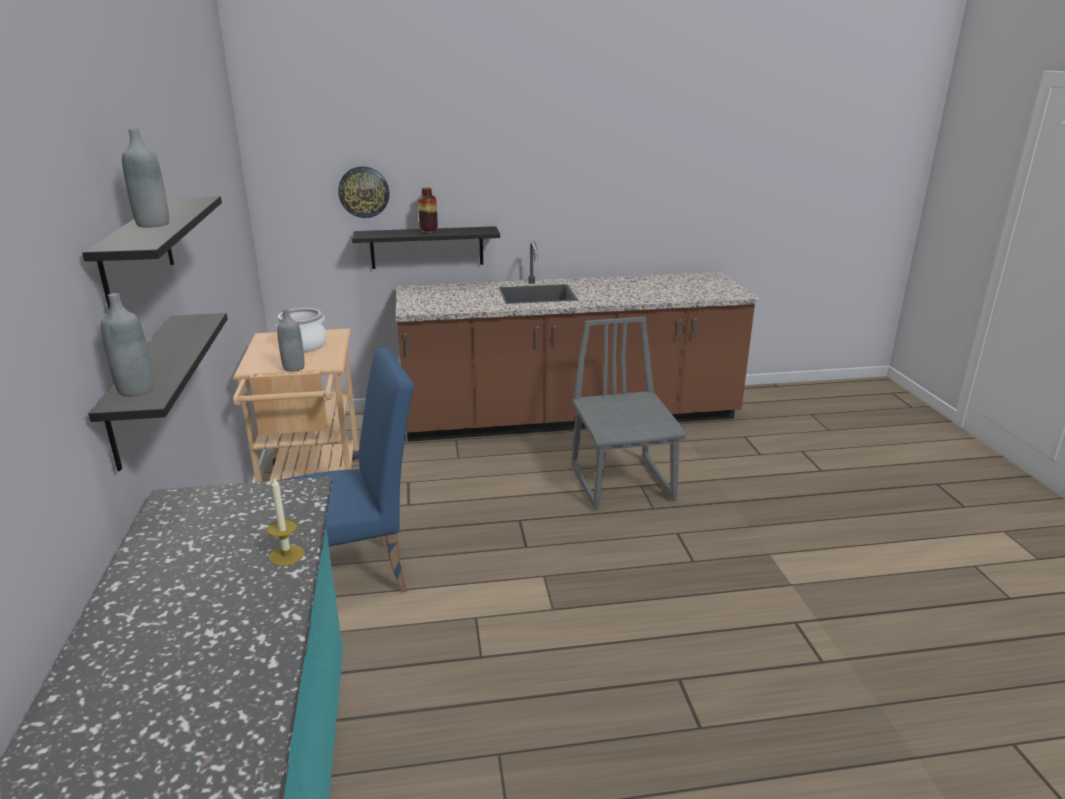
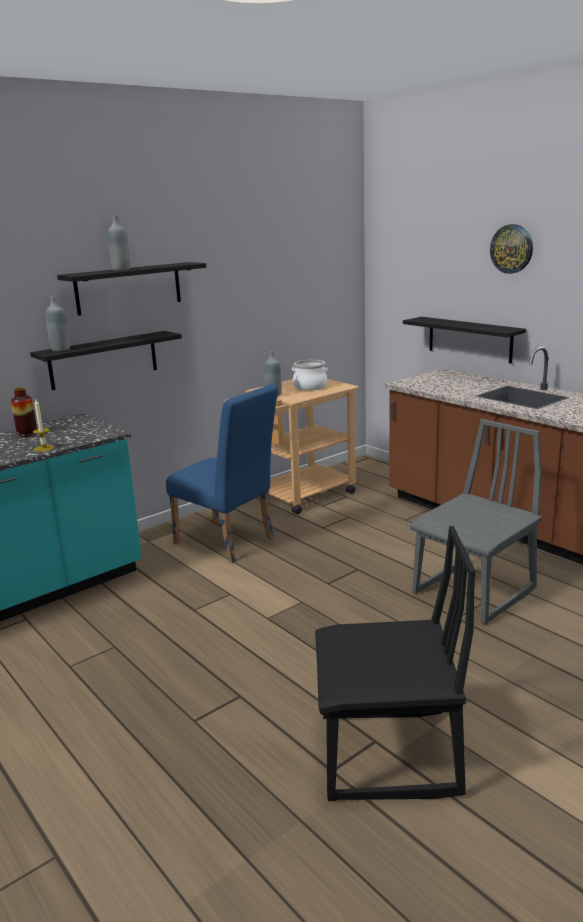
camera: 60 degrees right, 5 degrees down
wall clock [338,166,389,218] -> wall clock moved to [490,224,533,274]
vase [418,187,438,234] -> vase moved to [11,388,37,437]
none -> black chair [315,526,476,801]

